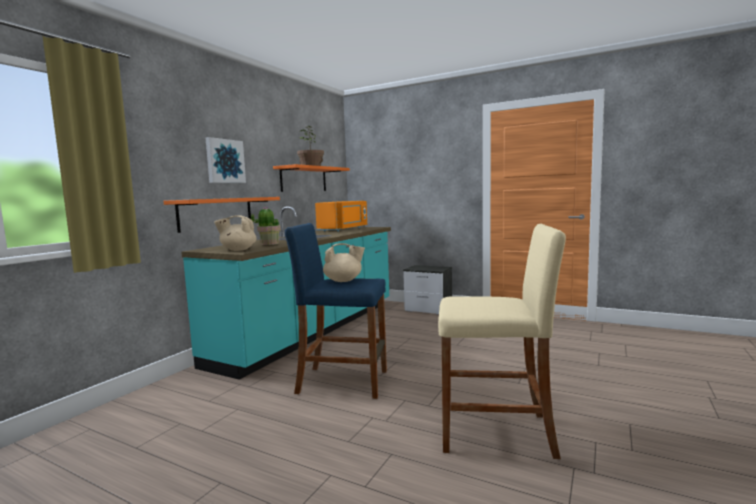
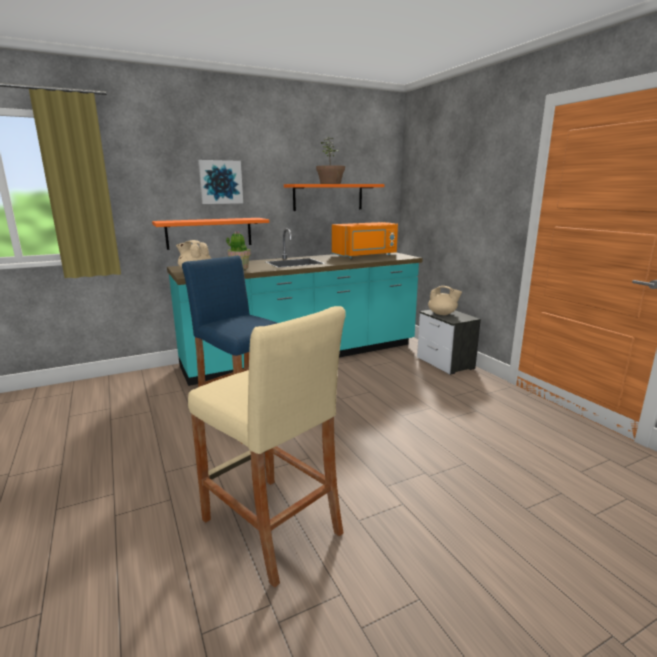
camera: 35 degrees right, 10 degrees up
beige teapot [323,243,365,282] -> beige teapot moved to [428,286,462,315]

